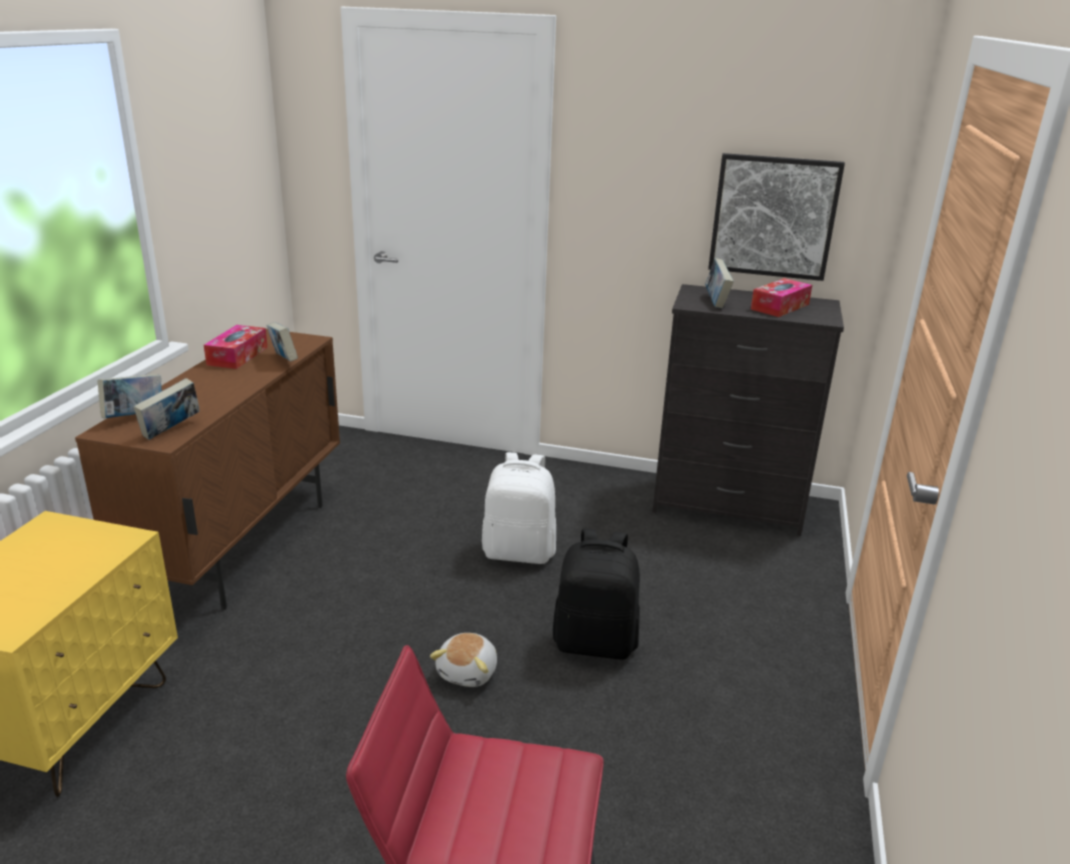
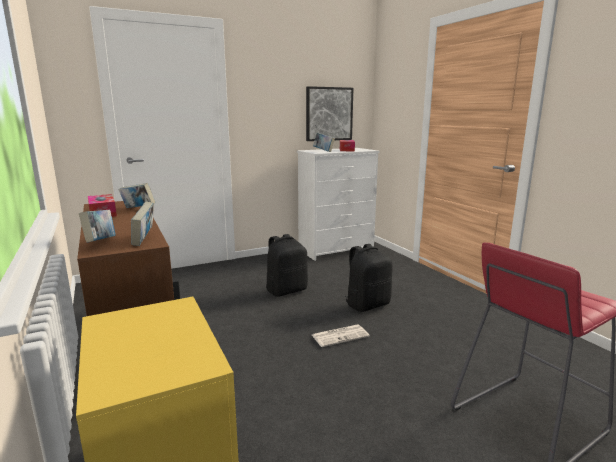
camera: 40 degrees left, 10 degrees down
plush toy [430,633,497,687] -> newspaper [312,324,370,347]
white backpack [482,452,556,564] -> black backpack [266,234,308,297]
black dresser [652,284,844,536] -> white dresser [297,148,380,261]

